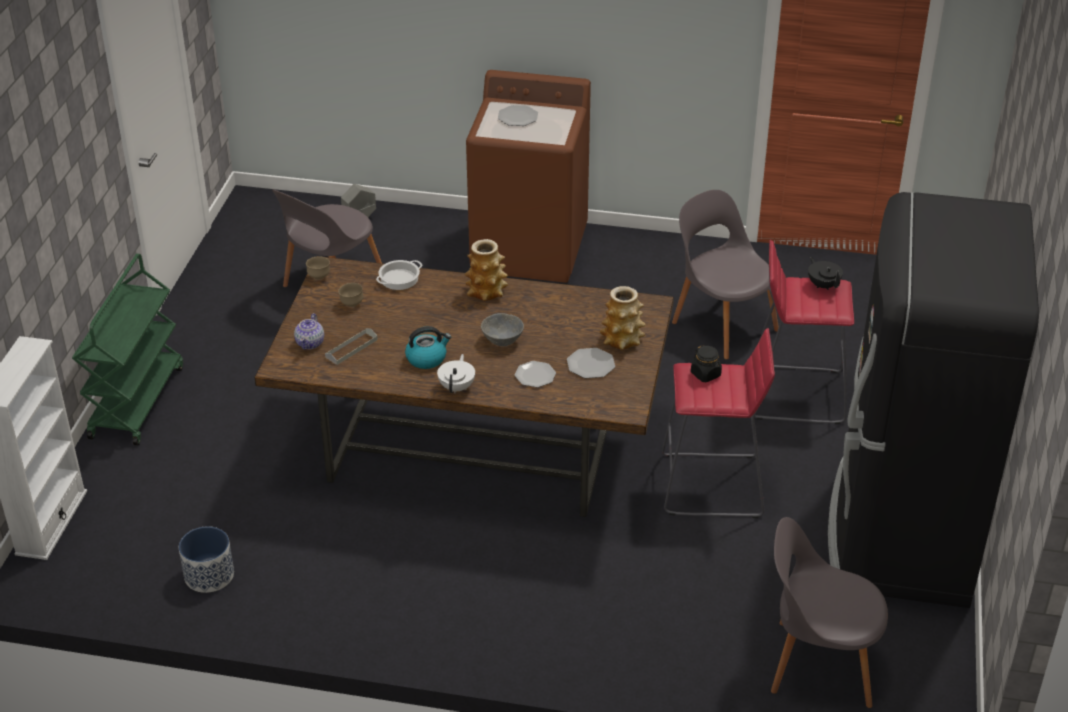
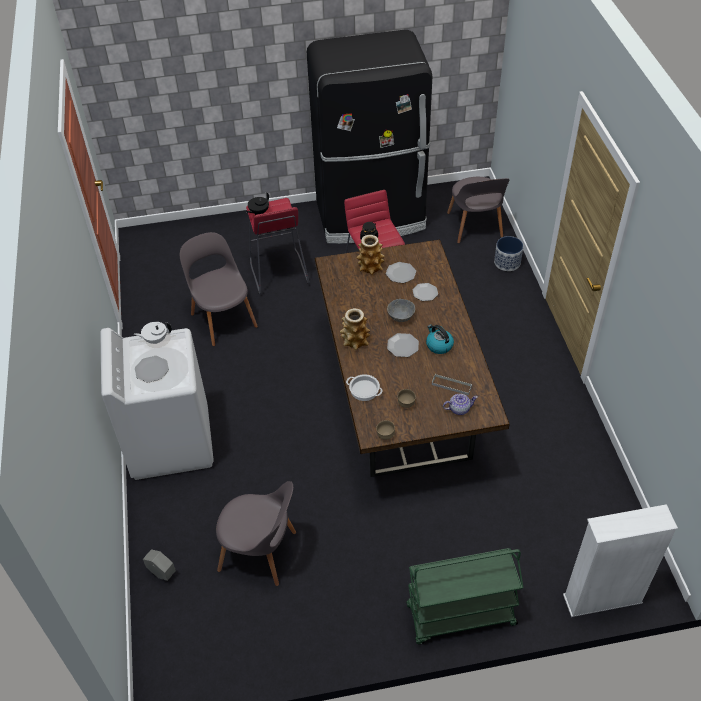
camera: 110 degrees left, 10 degrees up
planter [179,526,234,593] -> planter moved to [494,236,523,271]
white teapot [437,354,475,393] -> white teapot moved to [134,322,172,344]
brown washing machine [466,70,591,283] -> white washing machine [100,328,214,480]
grey chair [672,190,779,360] -> grey chair turned 120 degrees clockwise [180,232,258,346]
none -> plate [387,333,419,357]

